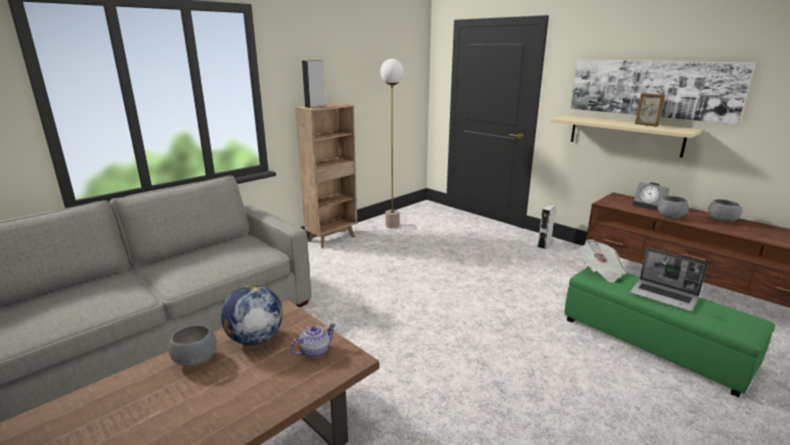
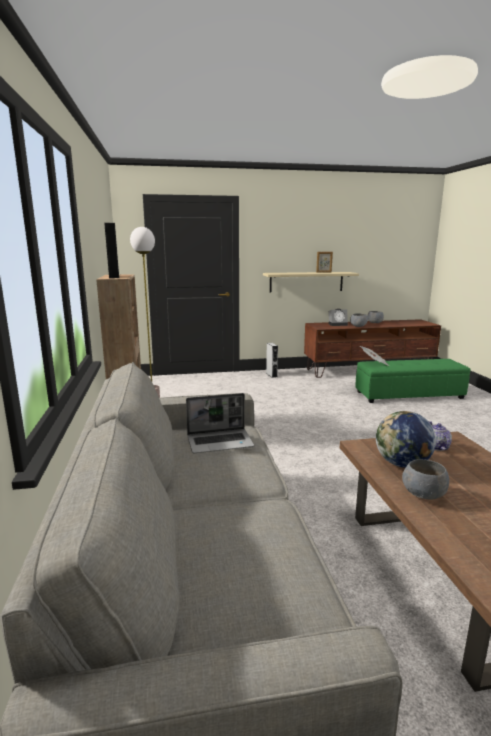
camera: 55 degrees left, 5 degrees down
picture [570,59,755,124] -> none
laptop [630,248,708,312] -> laptop moved to [186,393,254,453]

